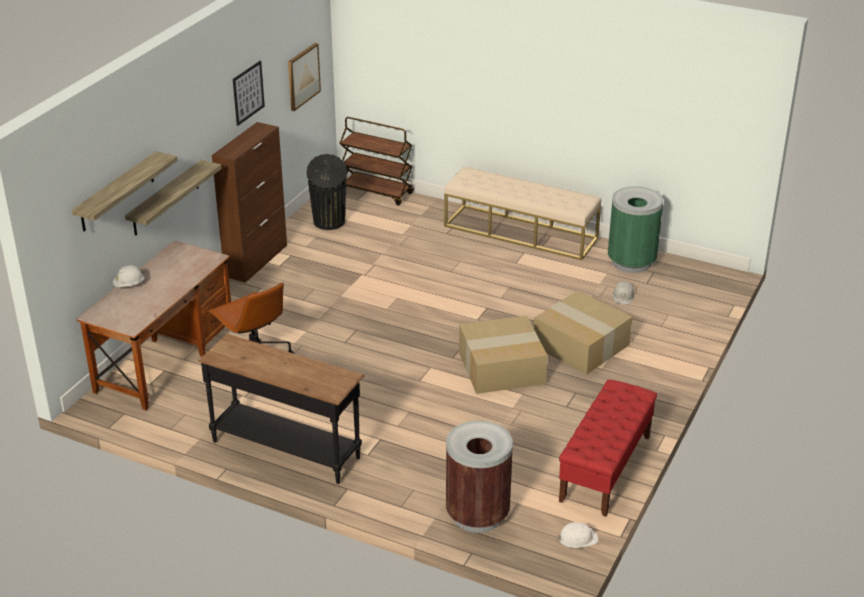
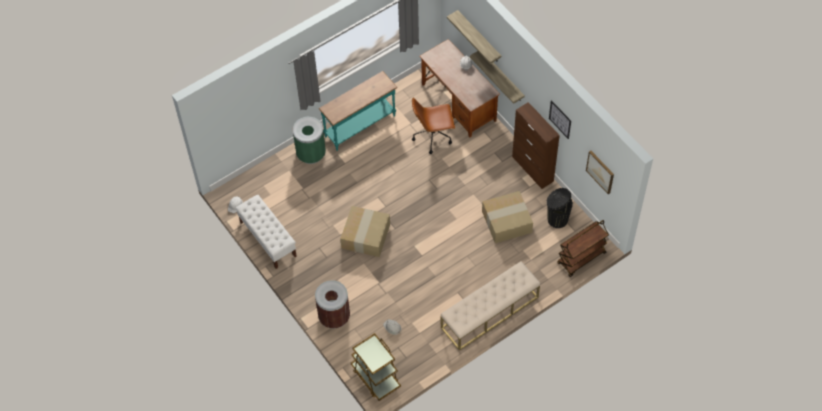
camera: 120 degrees right, 25 degrees up
black console table [198,334,365,484] -> turquoise console table [319,71,398,151]
brown trash can [446,421,513,533] -> brown trash can moved to [315,280,350,328]
cardboard box [533,291,632,375] -> cardboard box moved to [482,191,533,243]
red bench [559,379,657,517] -> white bench [235,194,297,269]
green trash can [608,186,663,273] -> green trash can moved to [292,117,326,164]
none -> brown cart [351,333,401,401]

